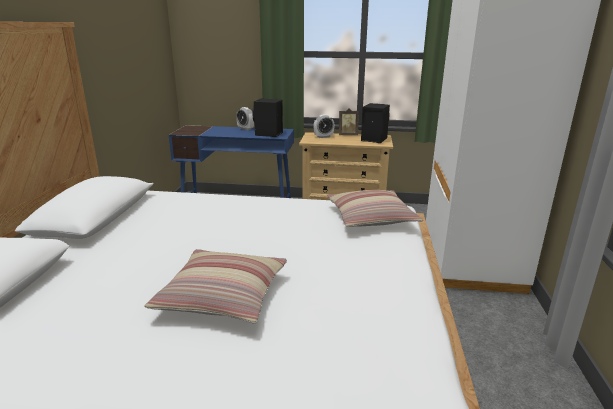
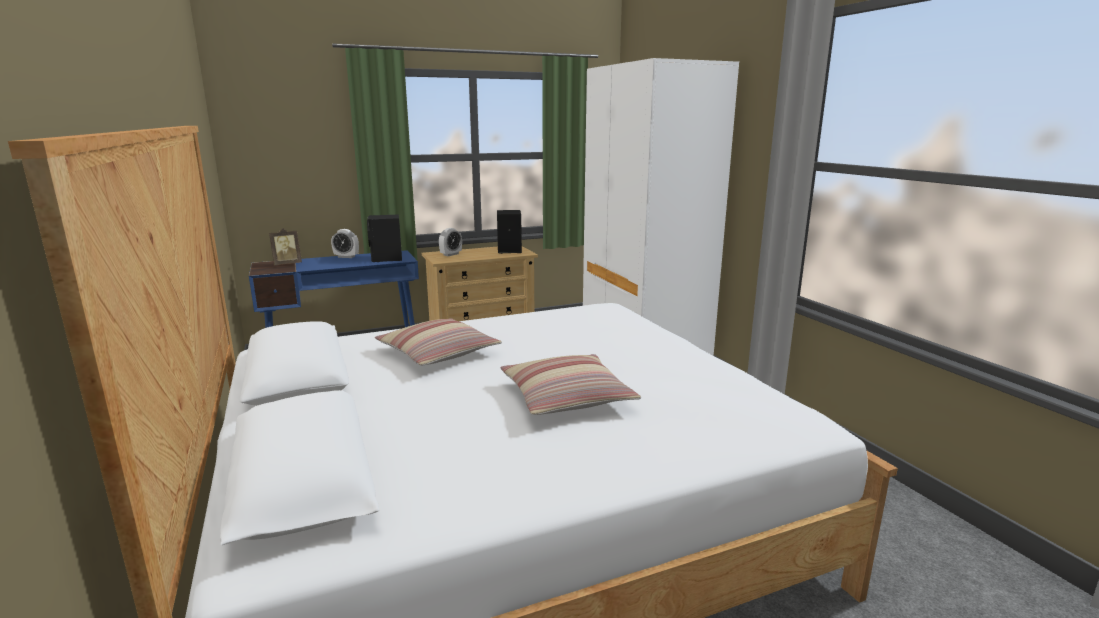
camera: 30 degrees left, 5 degrees down
pillow [327,190,423,227] -> pillow moved to [375,318,502,365]
picture frame [339,109,359,135] -> picture frame moved to [269,228,302,265]

